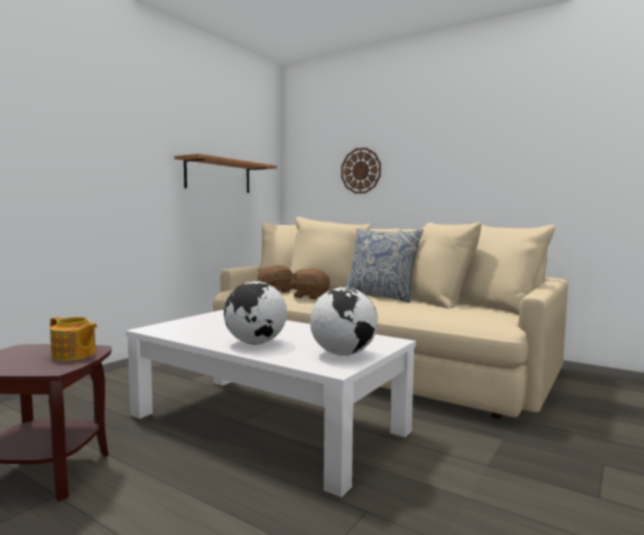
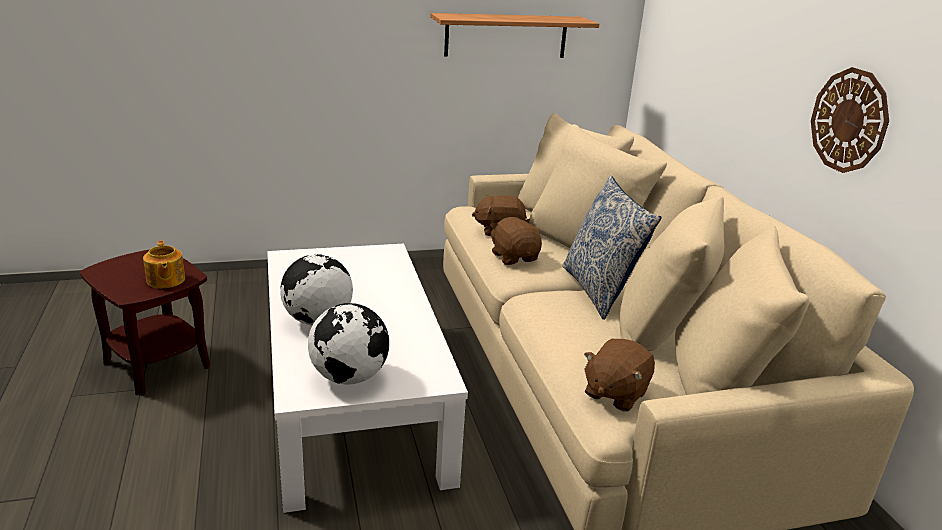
camera: 40 degrees right, 20 degrees up
wall clock [341,148,381,194] -> wall clock moved to [811,67,889,173]
none -> brown plush toy [584,339,655,412]

